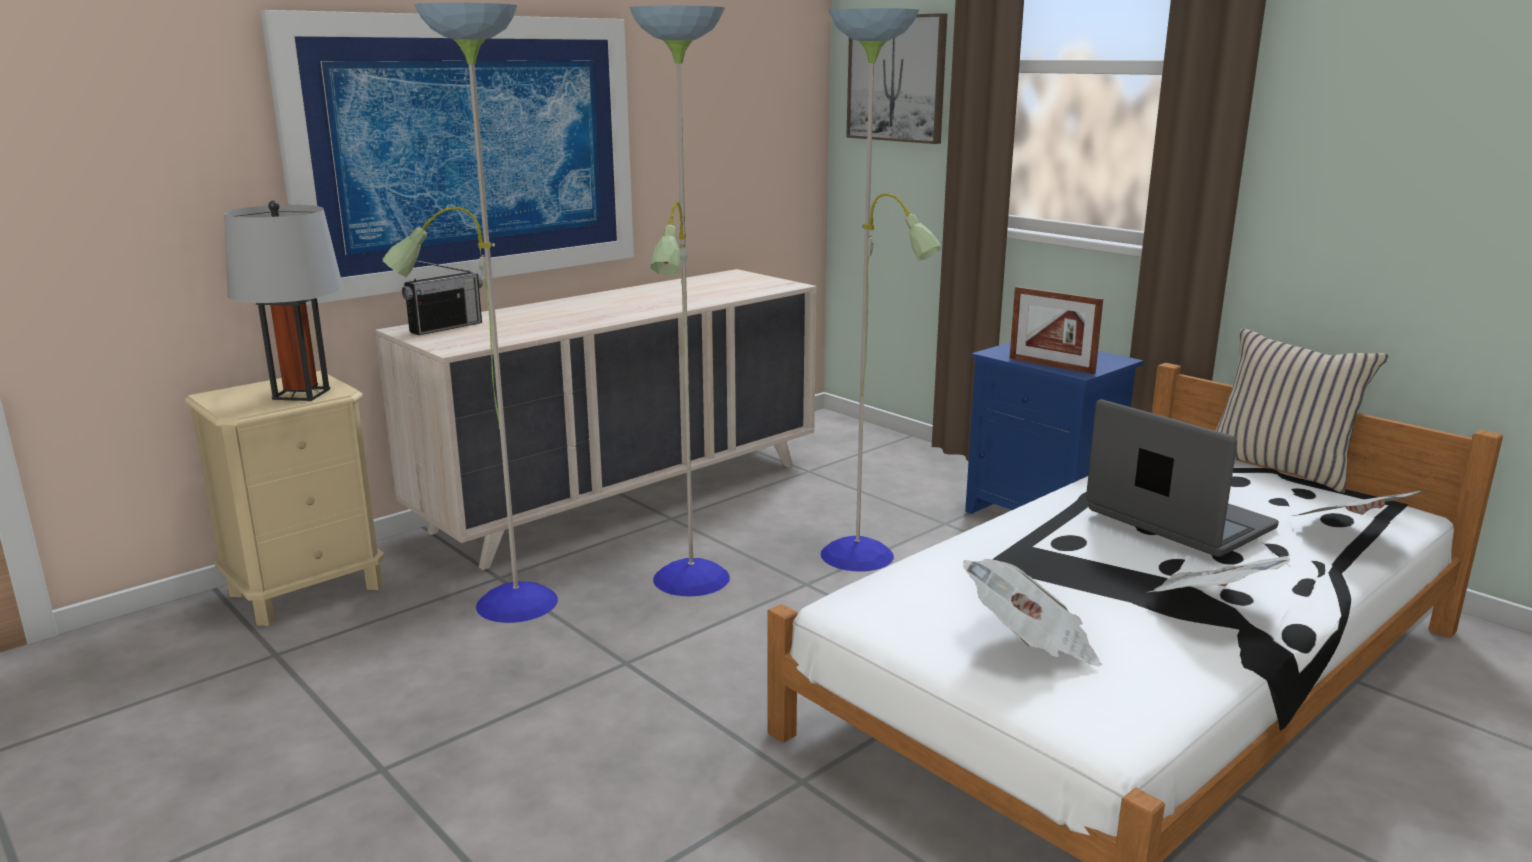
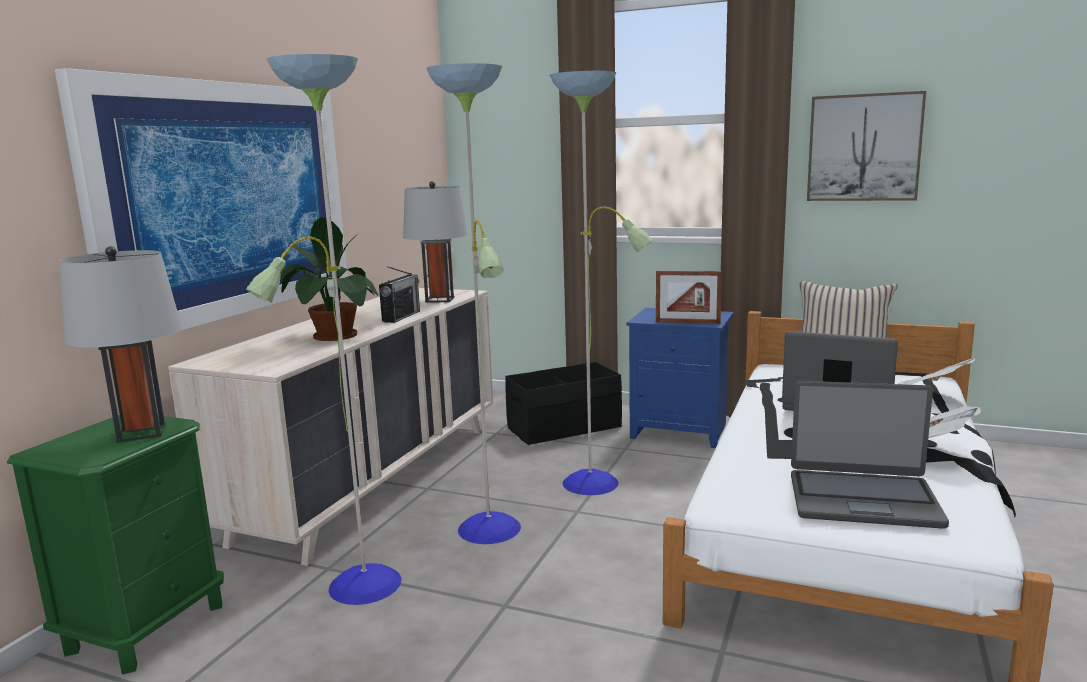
camera: 25 degrees left, 5 degrees down
beige nightstand [184,371,385,626] -> green nightstand [7,415,224,675]
radio [402,261,483,335] -> radio moved to [379,266,420,323]
picture [846,13,947,144] -> picture moved to [807,91,926,201]
newspaper [963,559,1102,666] -> laptop [791,381,949,529]
none -> potted plant [280,217,378,341]
none -> grey table lamp [403,181,468,303]
none -> black storage box [505,362,622,445]

